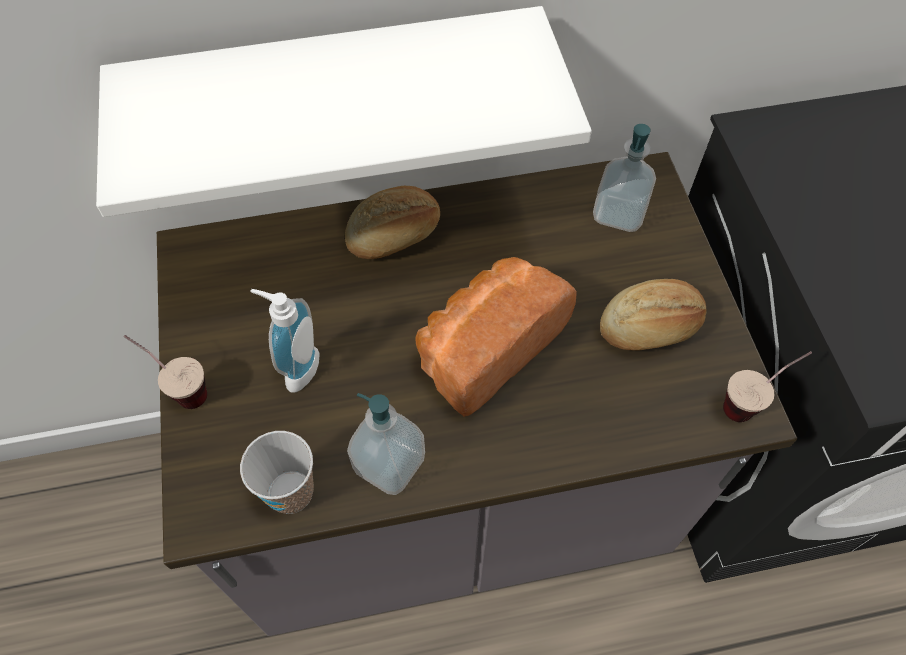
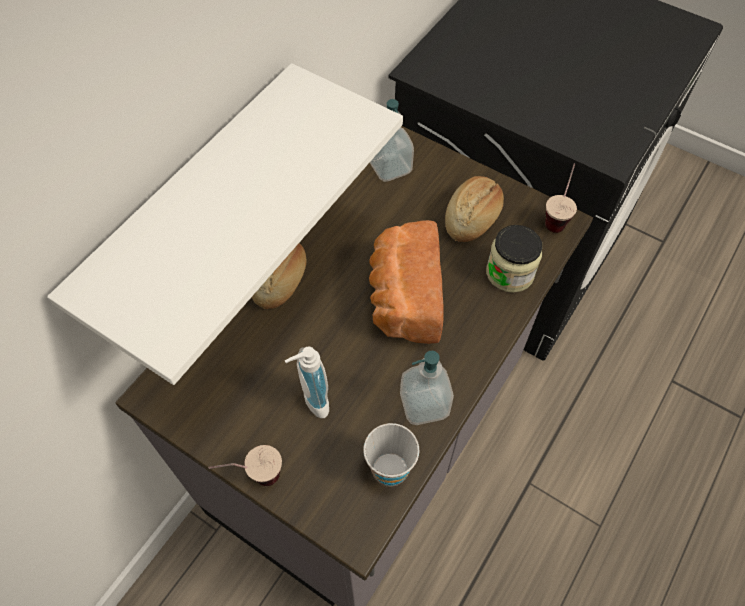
camera: 45 degrees left, 0 degrees up
none -> jar [486,225,542,293]

